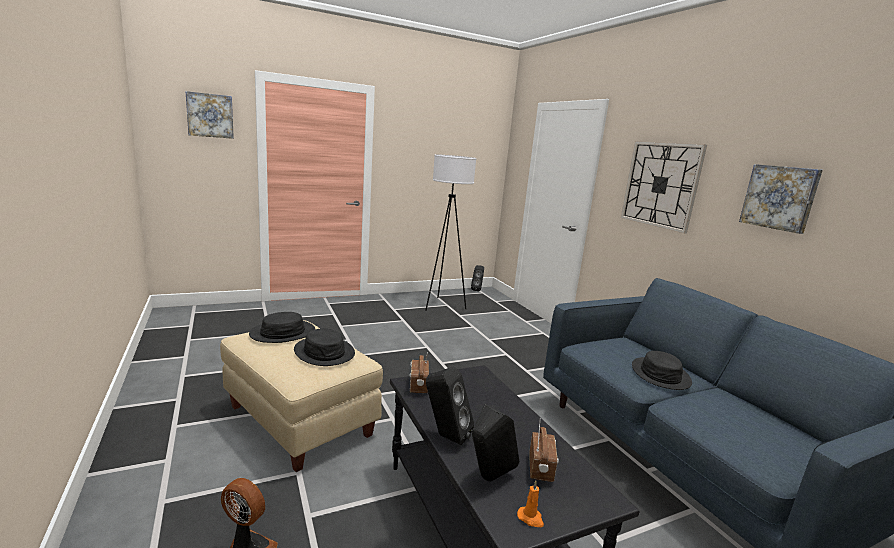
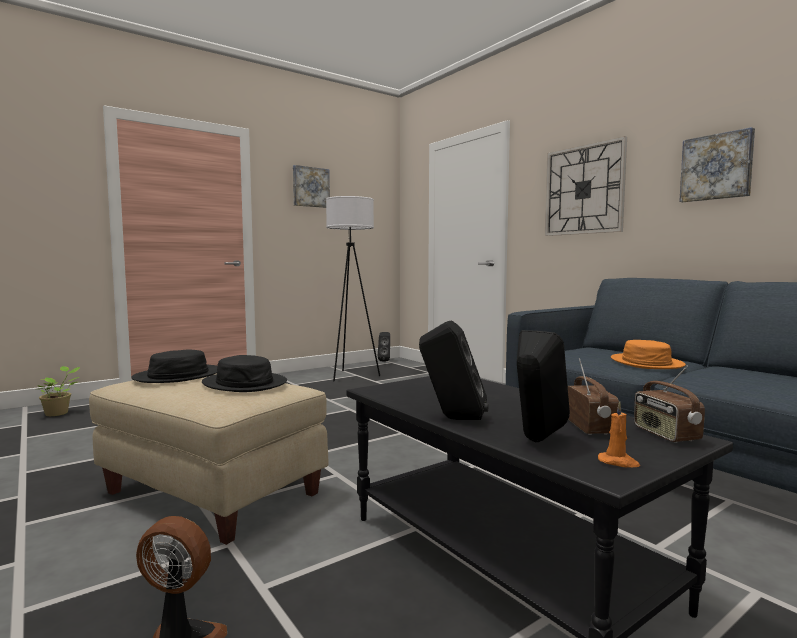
camera: 10 degrees left, 10 degrees down
picture [185,91,234,139] -> picture moved to [293,165,330,208]
radio [410,355,429,393] -> radio moved to [634,365,705,443]
black hat [632,351,692,390] -> orange hat [611,340,686,369]
none -> potted plant [38,366,80,416]

